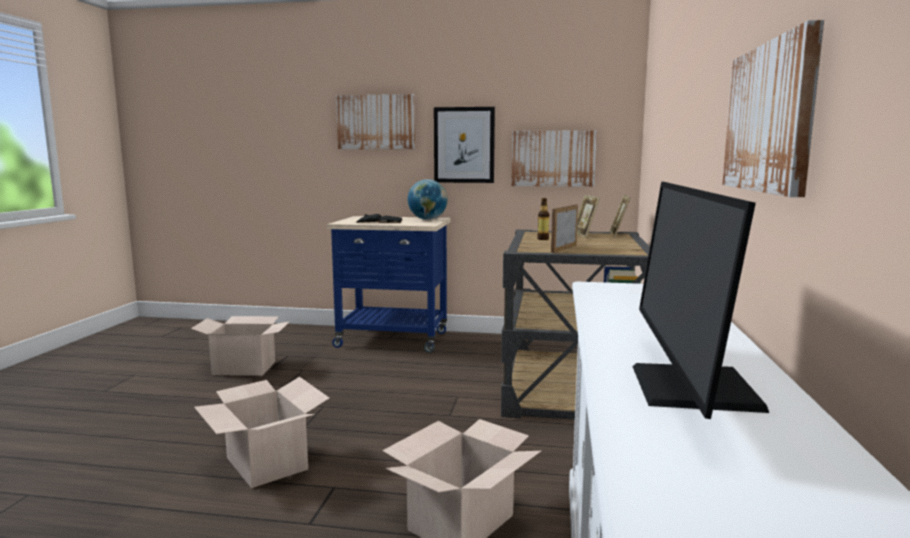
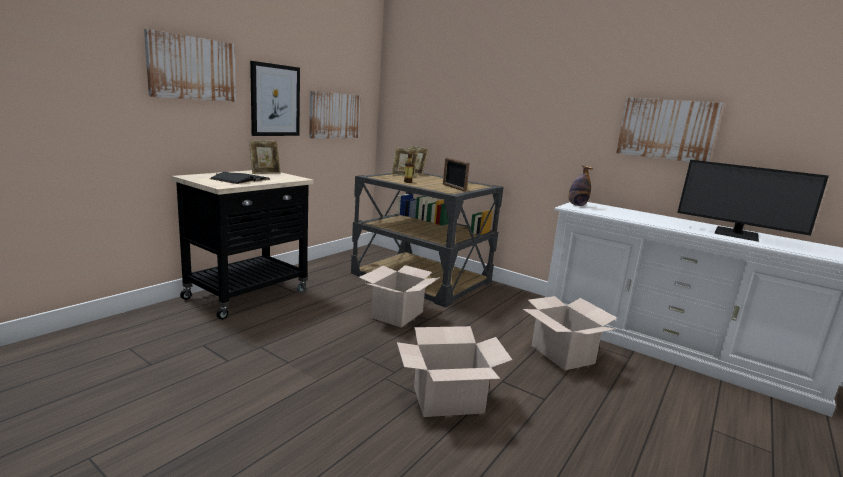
camera: 65 degrees left, 5 degrees up
cardboard box [191,316,290,376] -> cardboard box moved to [359,265,441,328]
blue cart [327,216,450,353] -> black cart [172,170,314,320]
globe [408,179,448,220] -> picture frame [249,140,281,174]
none -> bottle [569,165,593,206]

